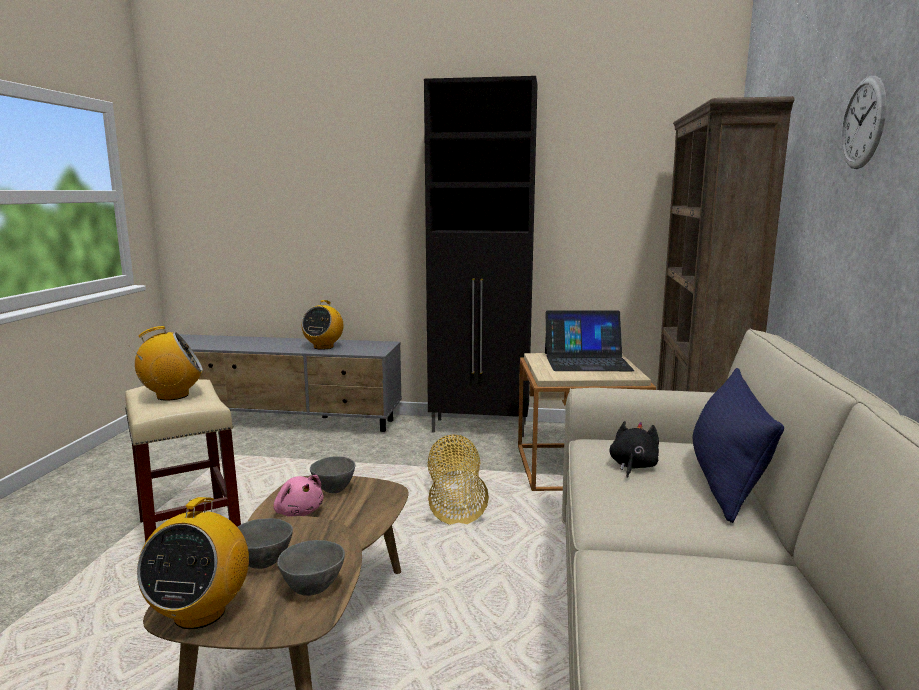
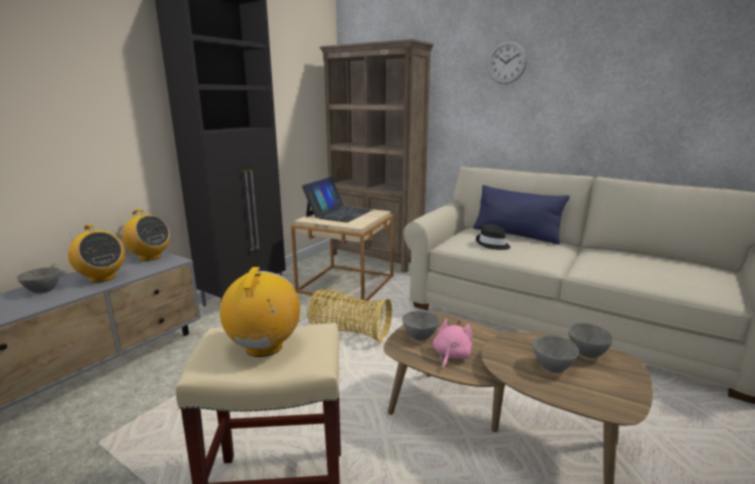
camera: 65 degrees left, 5 degrees up
radio [137,497,249,629] -> radio moved to [121,209,170,261]
pink plush toy [274,475,324,516] -> pink plush toy turned 45 degrees counterclockwise [433,319,472,370]
black plush toy [609,421,659,478] -> black hat [476,224,510,250]
none -> grey bowl [17,267,60,294]

